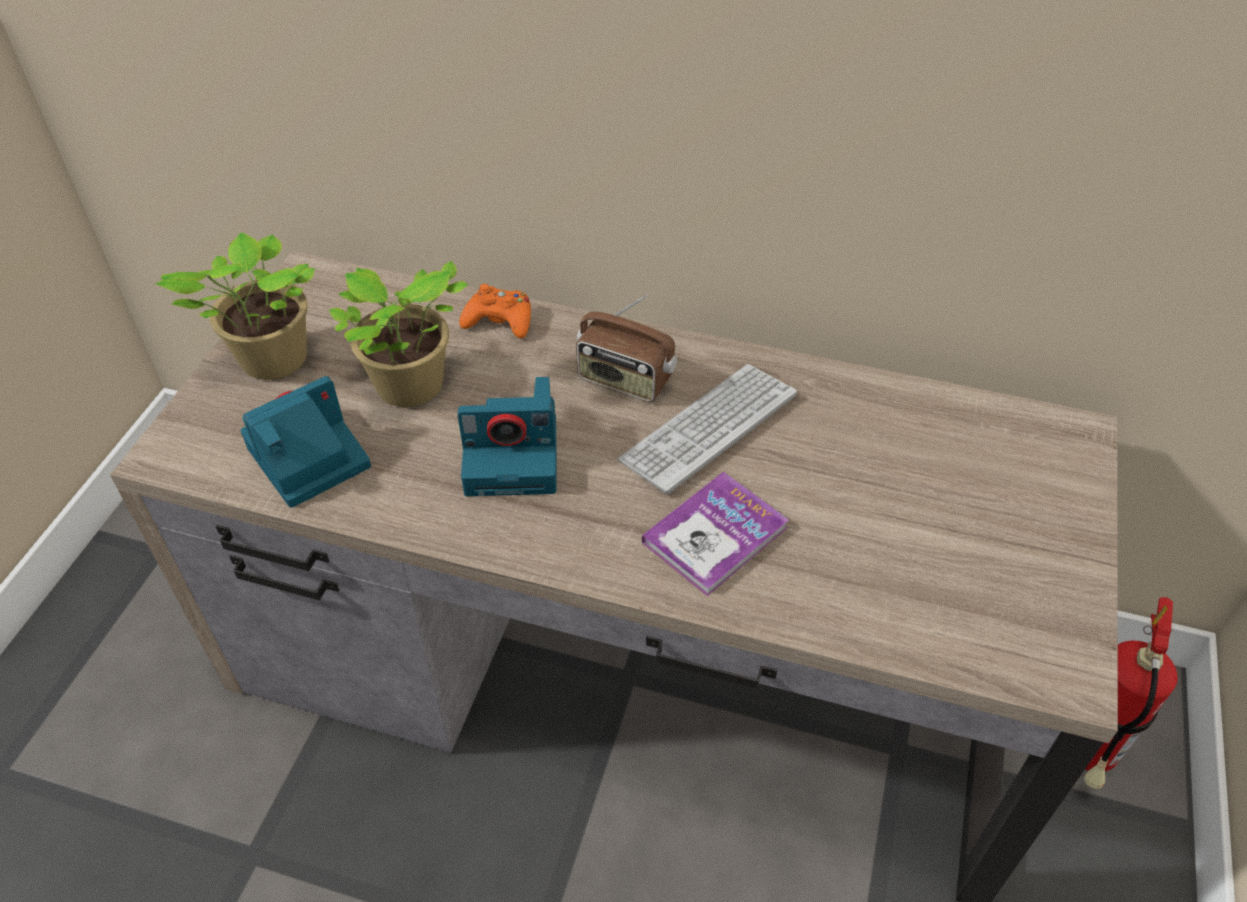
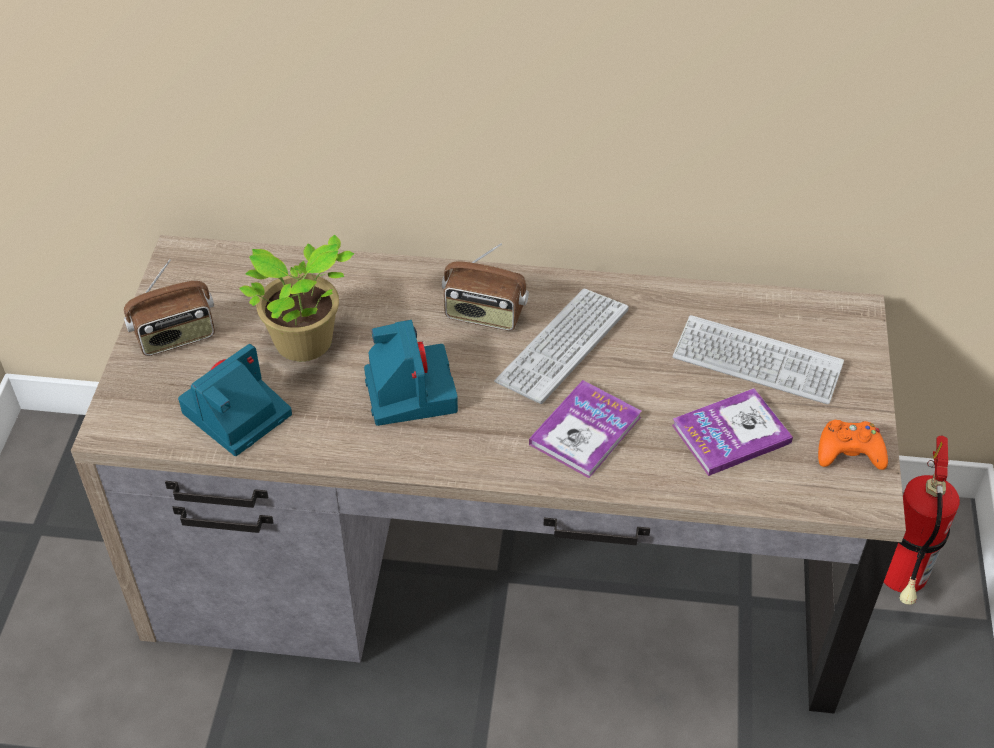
camera: 10 degrees left, 0 degrees up
potted plant [156,232,315,380] -> radio [124,259,215,356]
camera [457,377,556,496] -> camera turned 90 degrees counterclockwise [364,320,458,426]
orange game controller [459,284,531,338] -> orange game controller moved to [818,420,888,470]
none -> book [672,388,793,476]
none -> keyboard [673,315,844,404]

